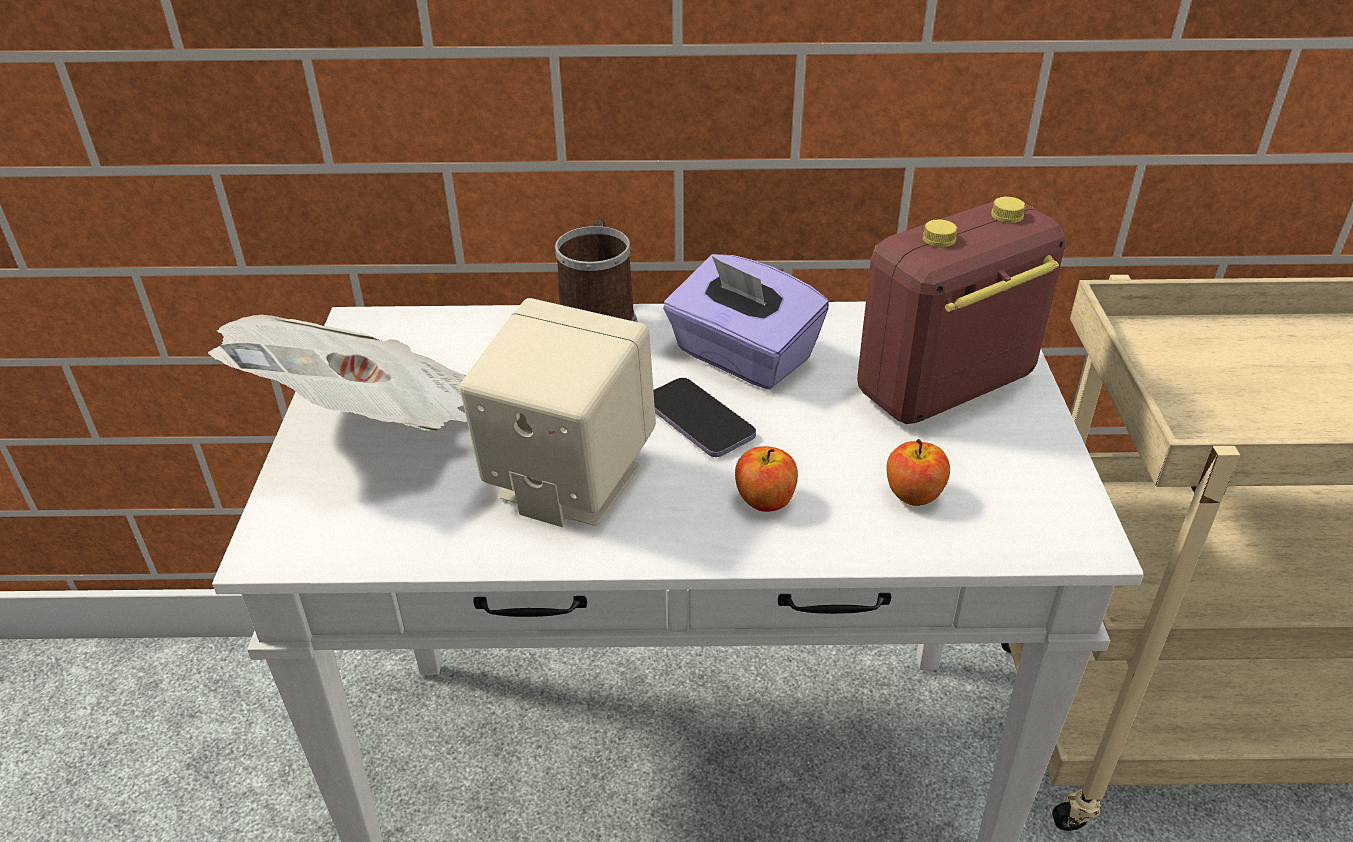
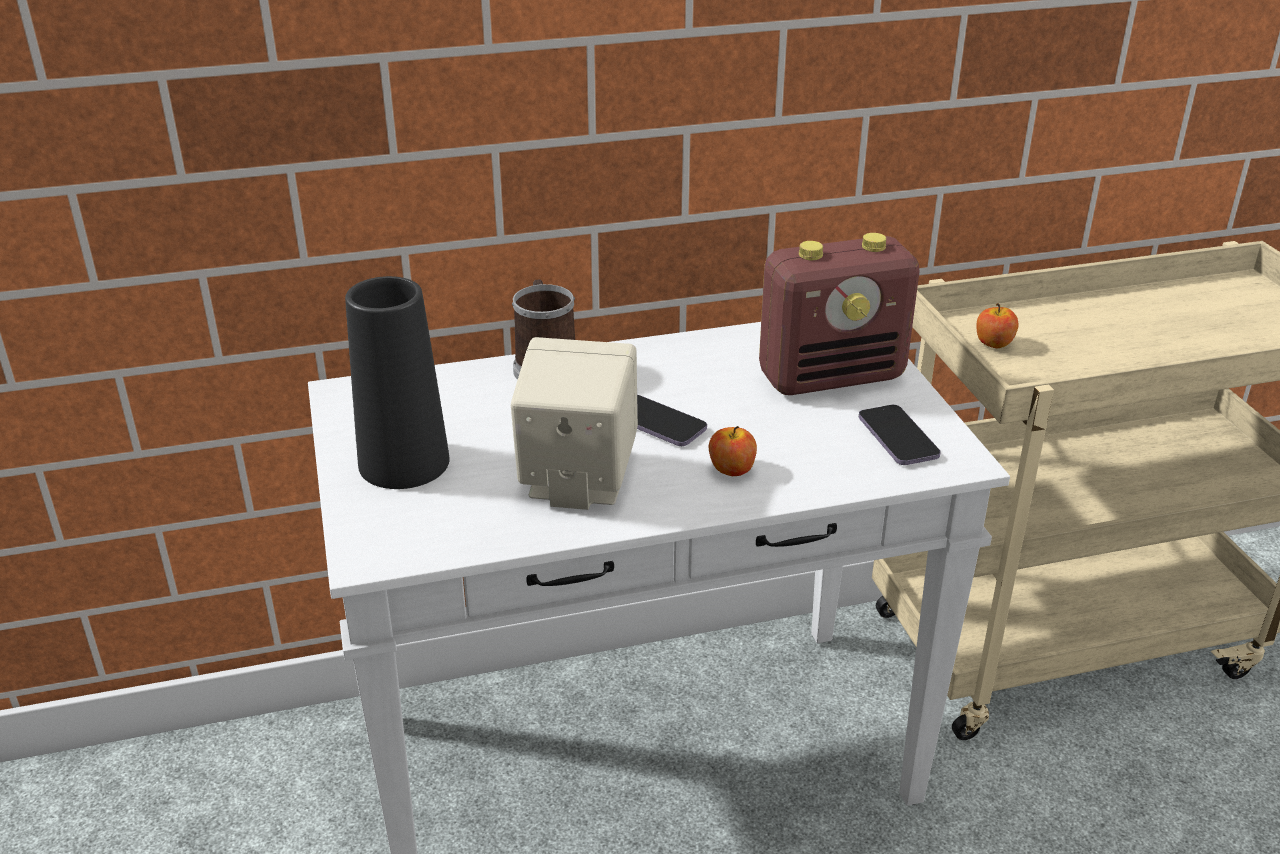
camera: 15 degrees left, 5 degrees down
newspaper [208,315,467,430] -> black vase [345,276,450,489]
purple tissue box [663,254,829,390] -> none
radio [857,197,1065,424] -> radio turned 150 degrees counterclockwise [759,233,920,395]
apple [887,439,950,506] -> apple moved to [977,303,1019,348]
none -> phone [859,405,941,465]

